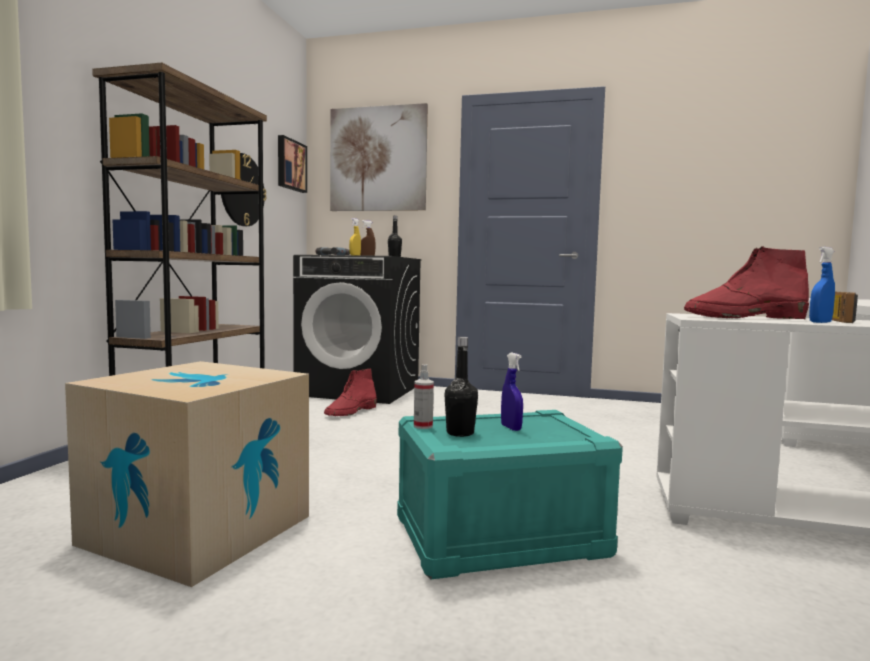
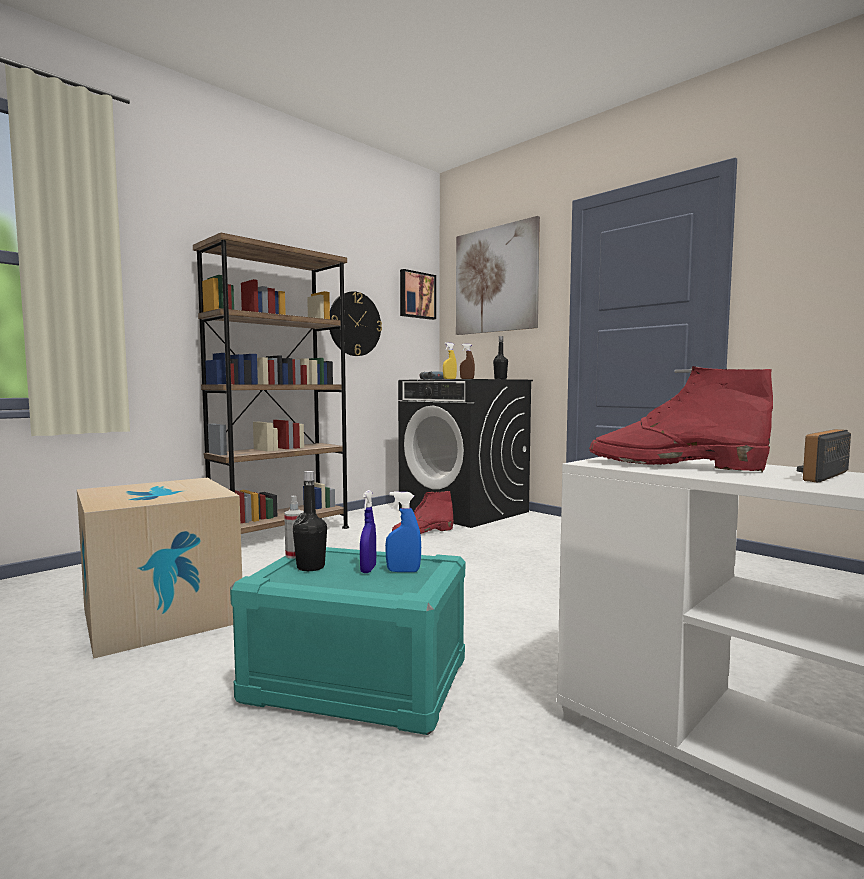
camera: 30 degrees right, 0 degrees up
blue spray bottle [809,247,835,323] -> blue spray bottle moved to [385,492,421,572]

